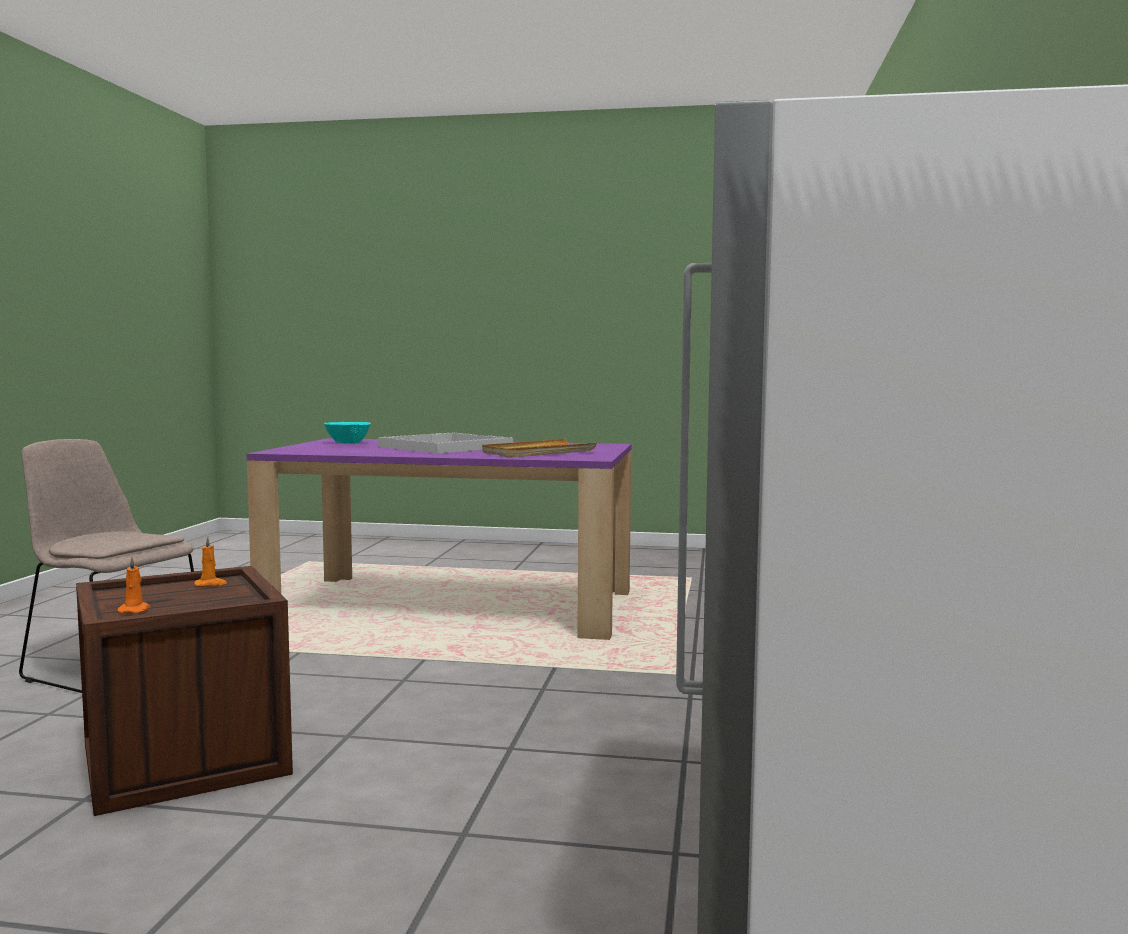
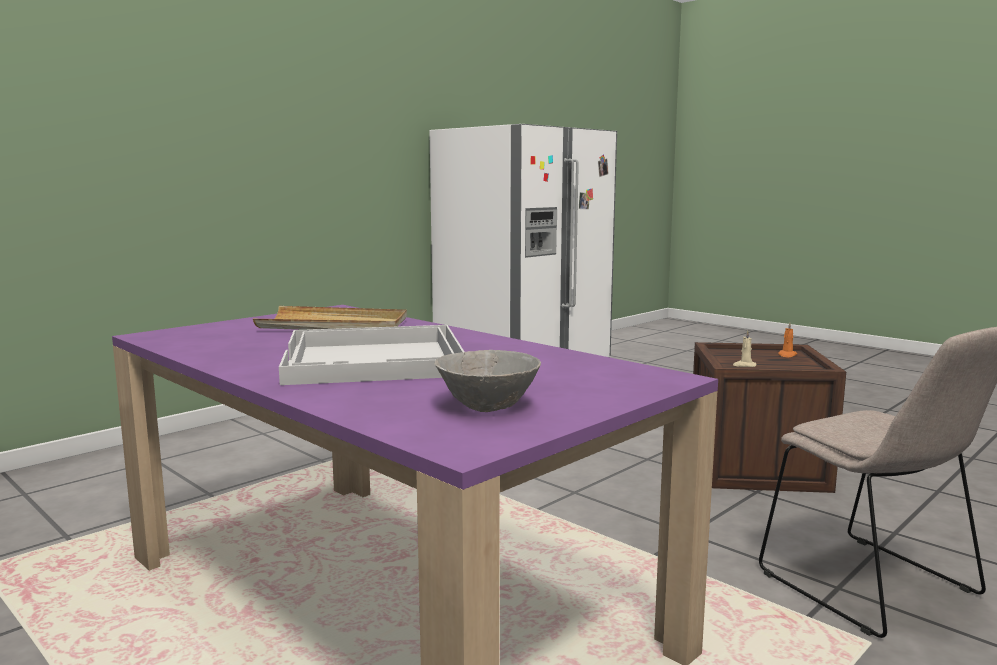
camera: 145 degrees left, 5 degrees up
orange candle [194,536,227,586] -> beige candle [733,330,756,367]
turquoise bowl [324,422,371,443] -> grey bowl [434,350,541,412]

